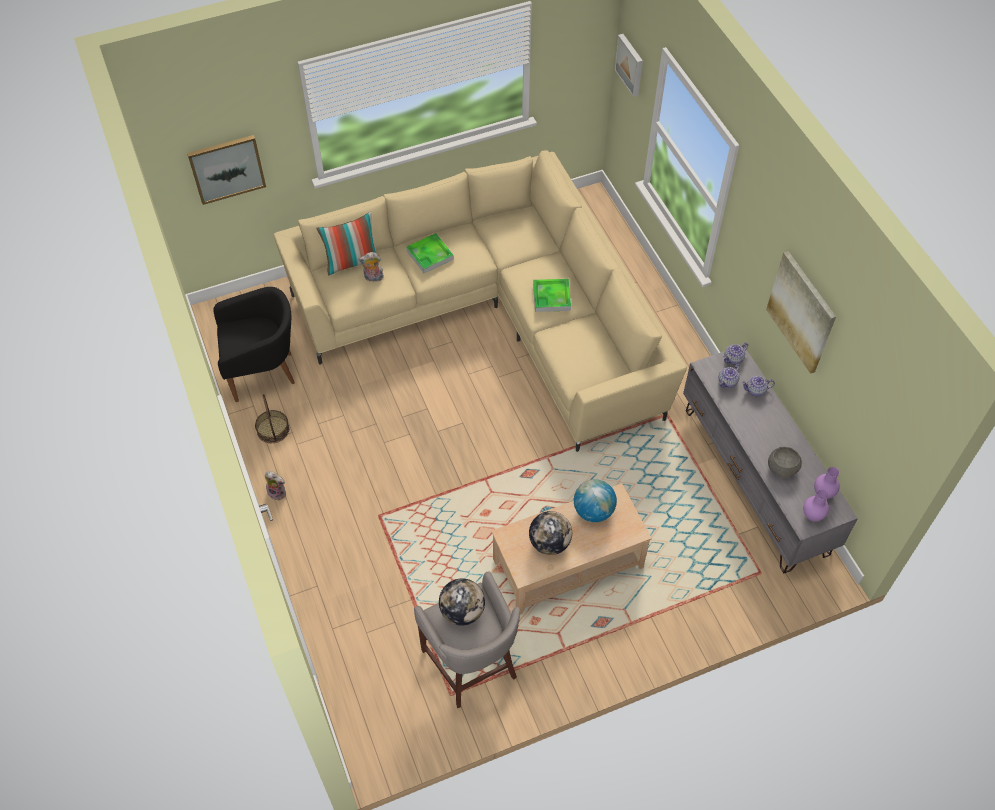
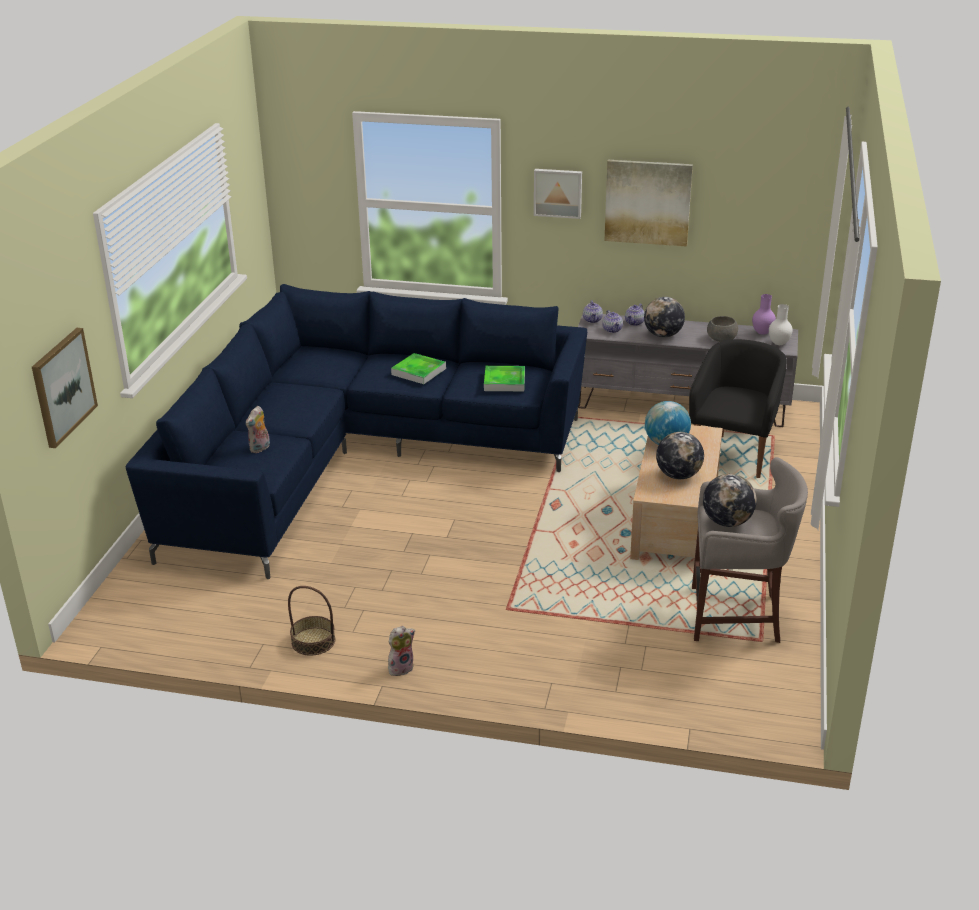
camera: 55 degrees left, 25 degrees down
black armchair [213,287,295,402] -> black armchair moved to [689,339,787,478]
beige sofa [274,150,687,452] -> blue sofa [126,284,587,579]
pillow [316,212,381,275] -> none
tray [406,233,454,273] -> tray moved to [484,366,525,391]
picture [615,34,643,97] -> picture moved to [534,169,582,219]
purple vase [803,489,829,521] -> white vase [769,304,793,345]
none -> globe [644,297,685,338]

